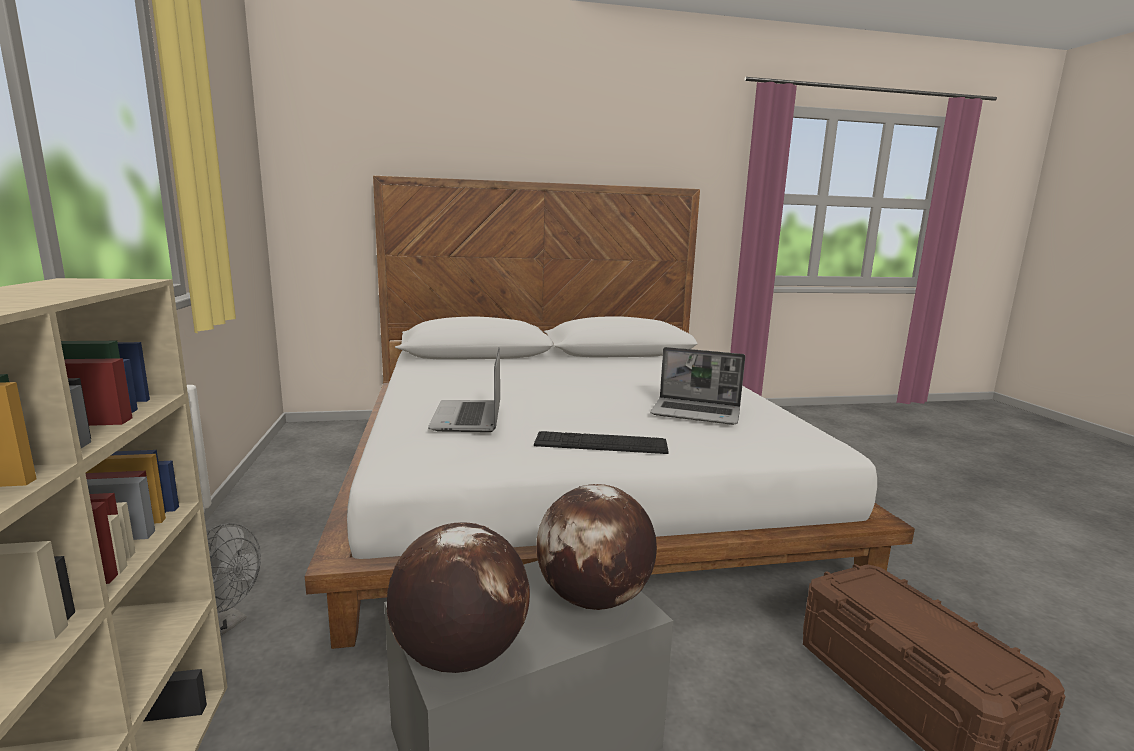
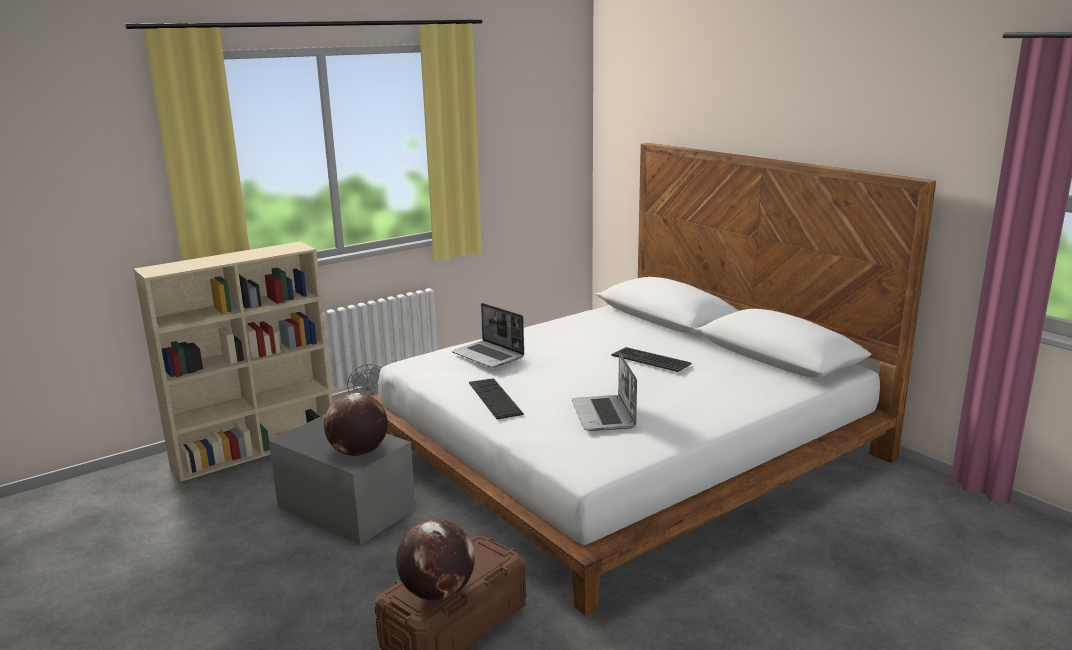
camera: 65 degrees right, 5 degrees up
globe [387,522,530,673] -> globe moved to [396,519,475,601]
laptop [428,347,500,432] -> laptop turned 105 degrees counterclockwise [452,303,524,368]
none -> keyboard [611,347,691,372]

